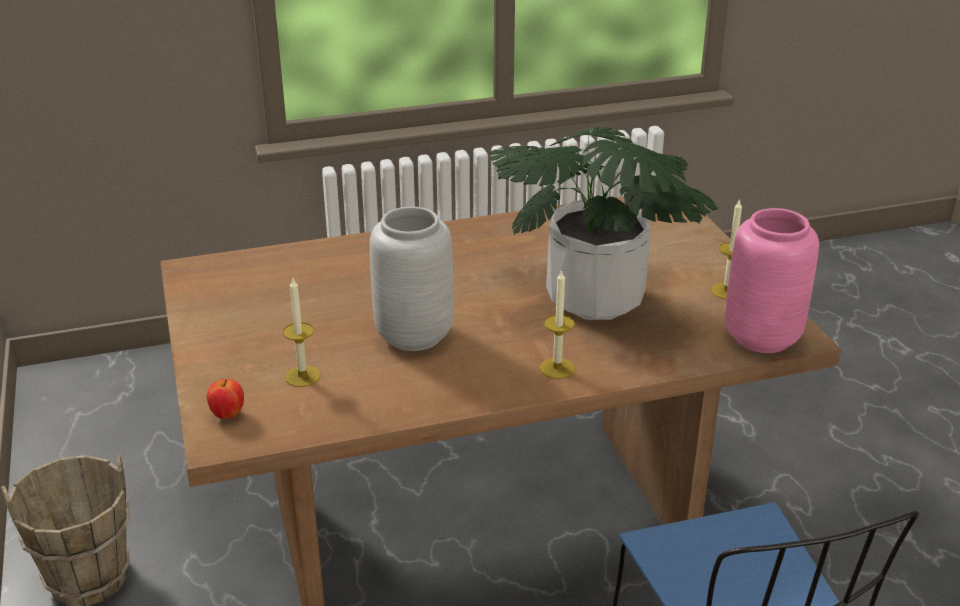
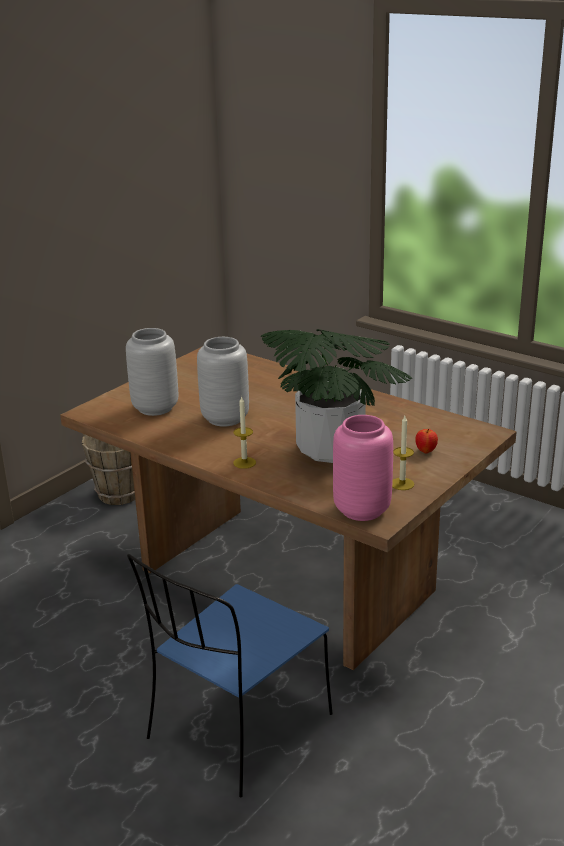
camera: 55 degrees right, 5 degrees down
apple [207,379,244,419] -> apple moved to [415,429,438,454]
candle [283,278,321,387] -> grey vase [126,328,178,416]

